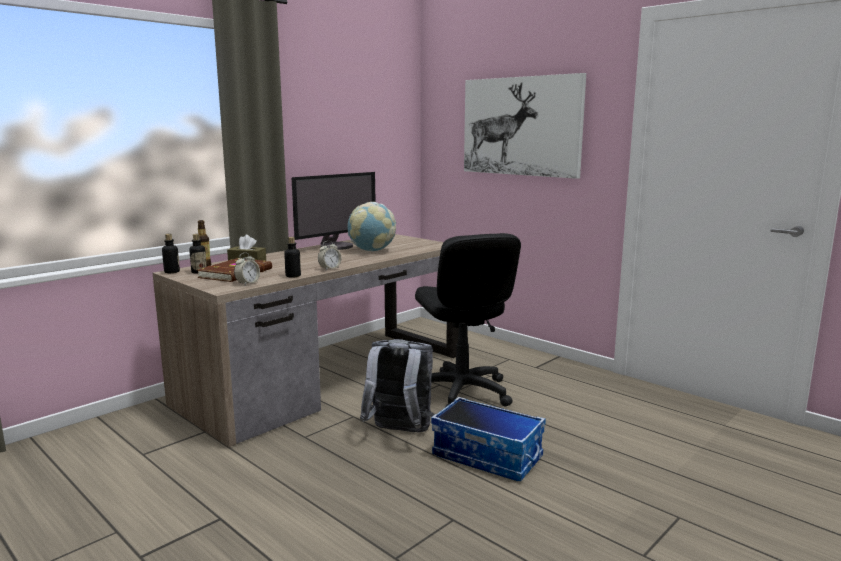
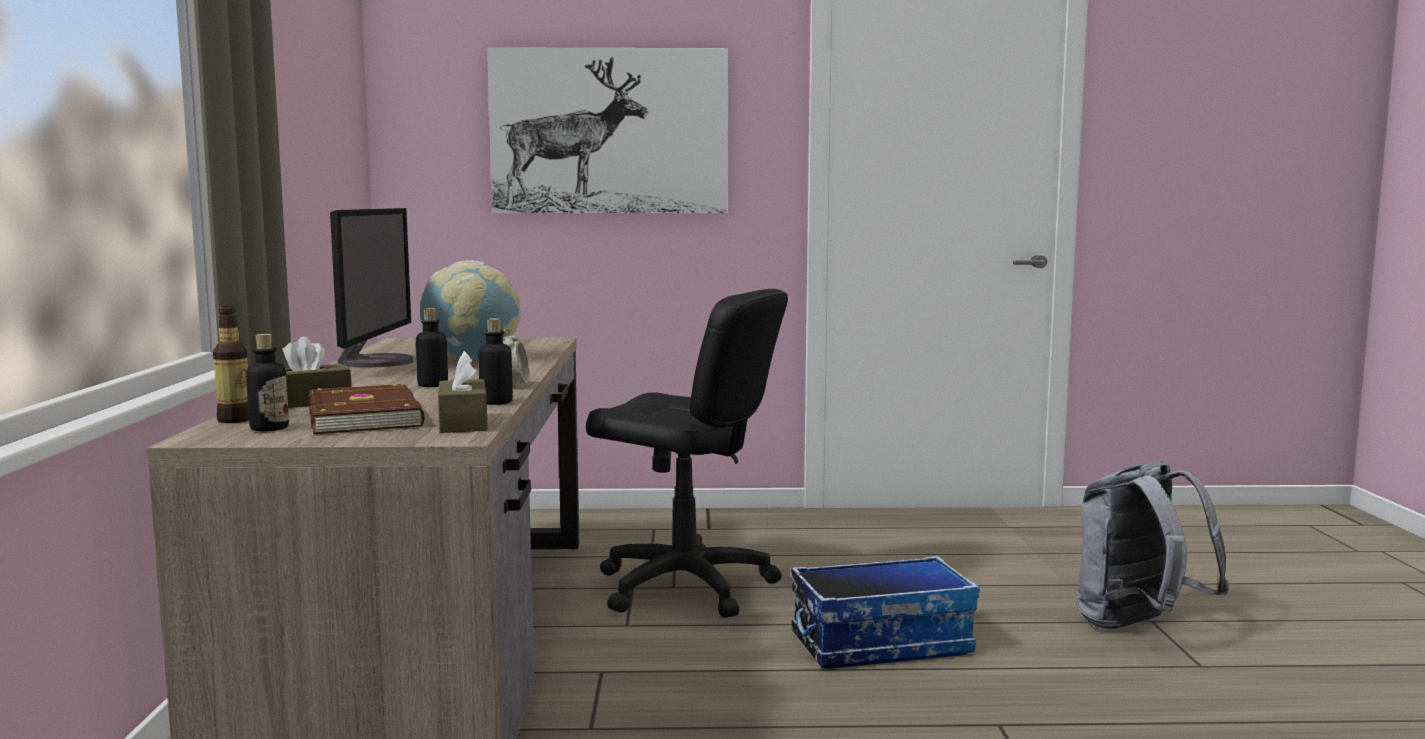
camera: 45 degrees left, 5 degrees down
bottle [162,234,180,273] -> bottle moved to [415,308,448,387]
alarm clock [234,253,260,285] -> brown tissue box [438,351,488,433]
grey backpack [360,339,433,432] -> grey backpack moved to [1076,461,1230,629]

